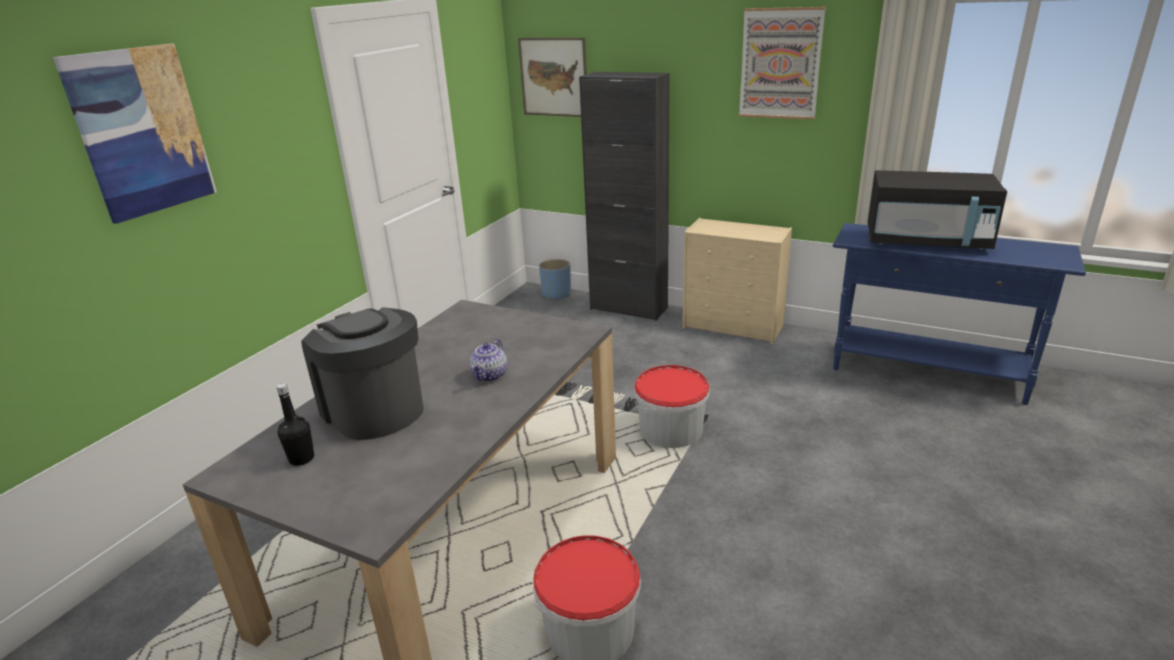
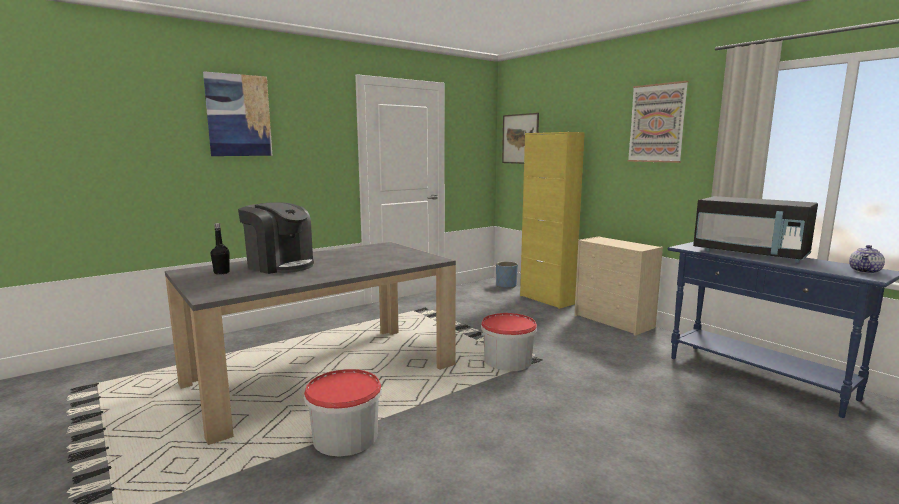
camera: 25 degrees right, 15 degrees down
coffee machine [301,307,424,440] -> coffee machine turned 135 degrees clockwise [238,202,314,274]
teapot [470,339,507,382] -> teapot moved to [849,245,885,274]
black cabinet [579,72,670,321] -> yellow cabinet [520,132,585,309]

